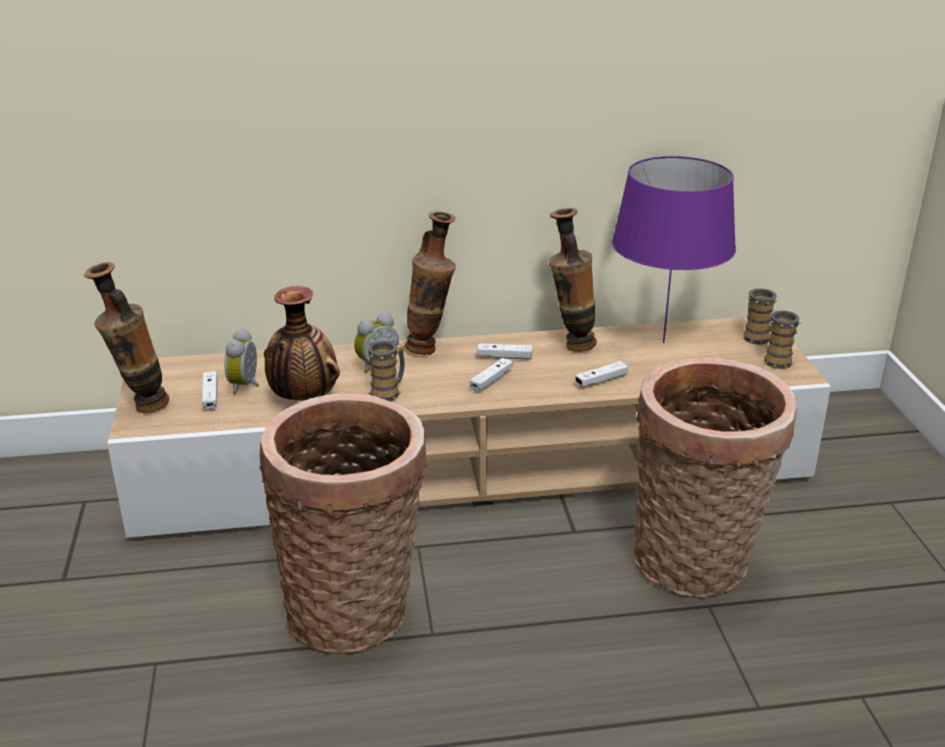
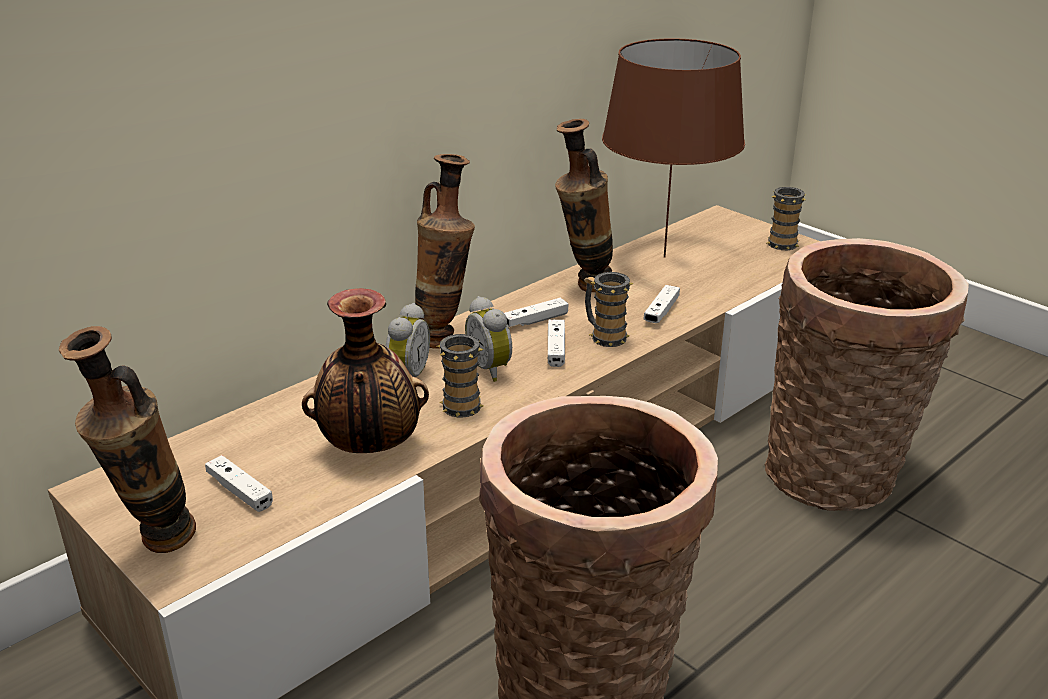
camera: 35 degrees left, 0 degrees up
alarm clock [224,329,259,395] -> alarm clock moved to [465,296,512,382]
purple table lamp [612,156,736,343] -> brown table lamp [602,38,745,258]
mug [742,289,777,345] -> mug moved to [584,272,633,347]

